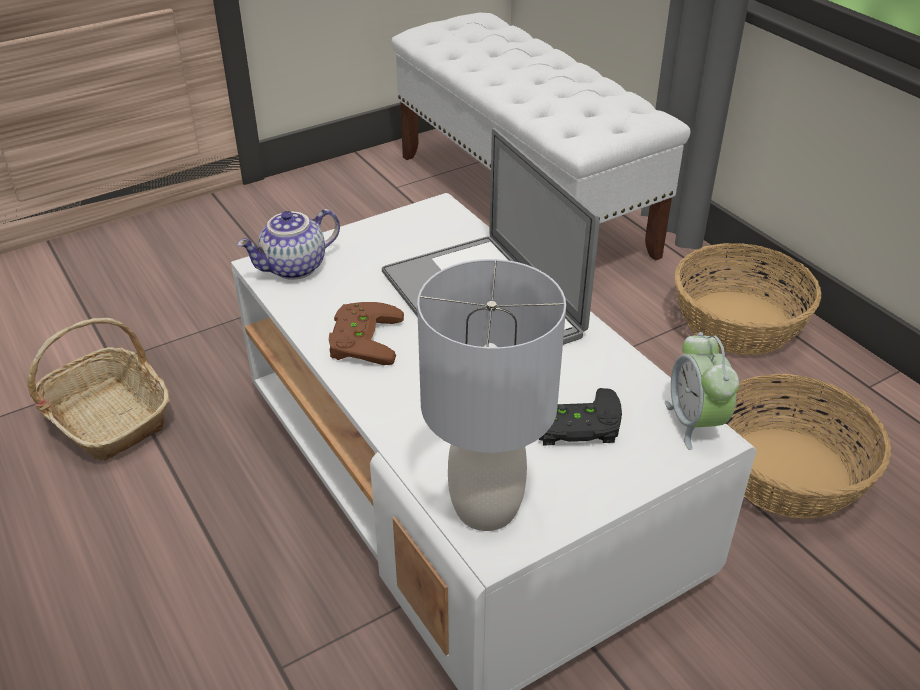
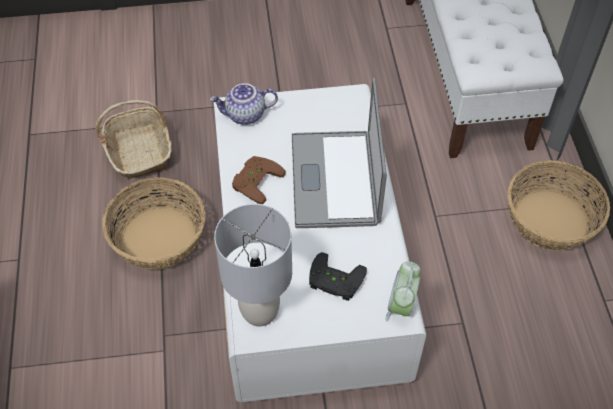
camera: 25 degrees right, 15 degrees up
basket [726,374,891,519] -> basket moved to [102,177,205,270]

